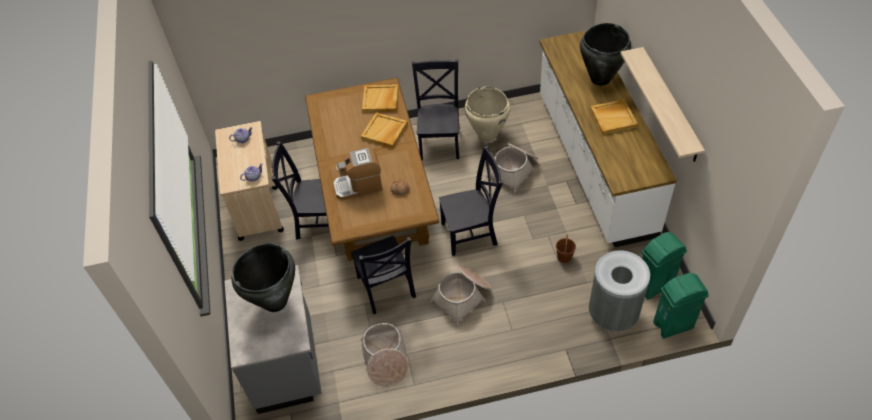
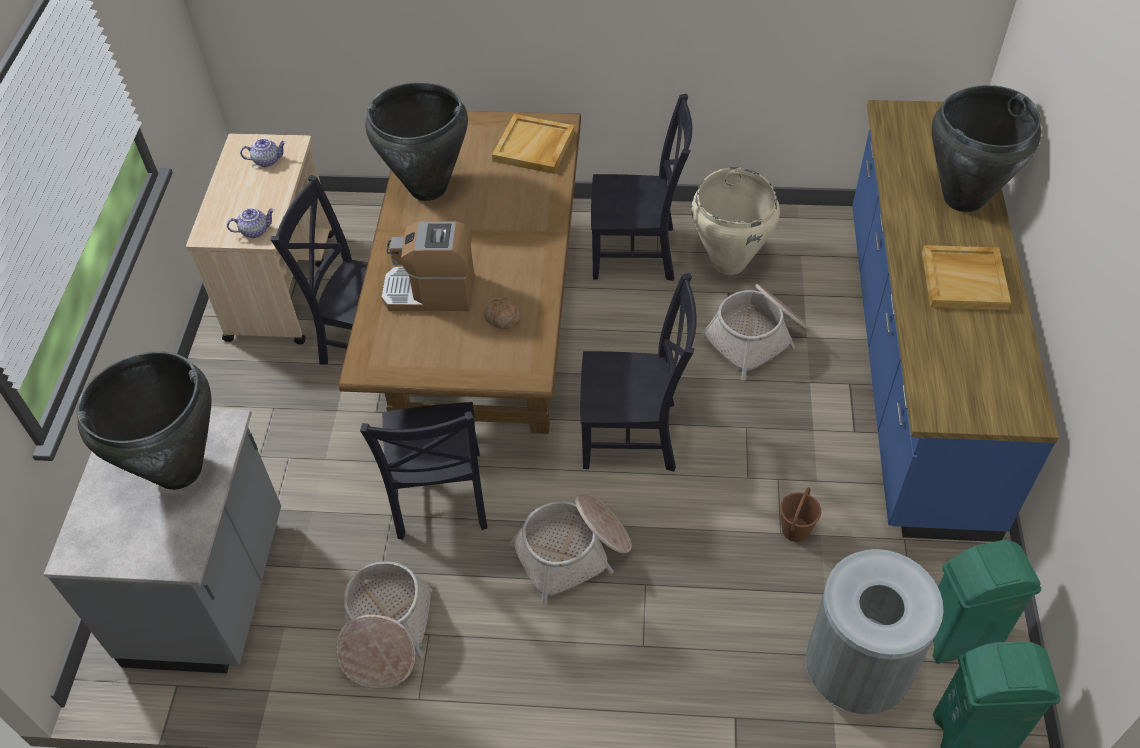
camera: 15 degrees right, 0 degrees up
beige tray [361,112,408,148] -> none
black chair [412,59,459,160] -> black chair turned 75 degrees clockwise [591,94,692,281]
white counter [539,30,677,247] -> blue counter [852,100,1059,542]
shelf [620,47,705,162] -> none
none -> black vase [365,82,468,201]

